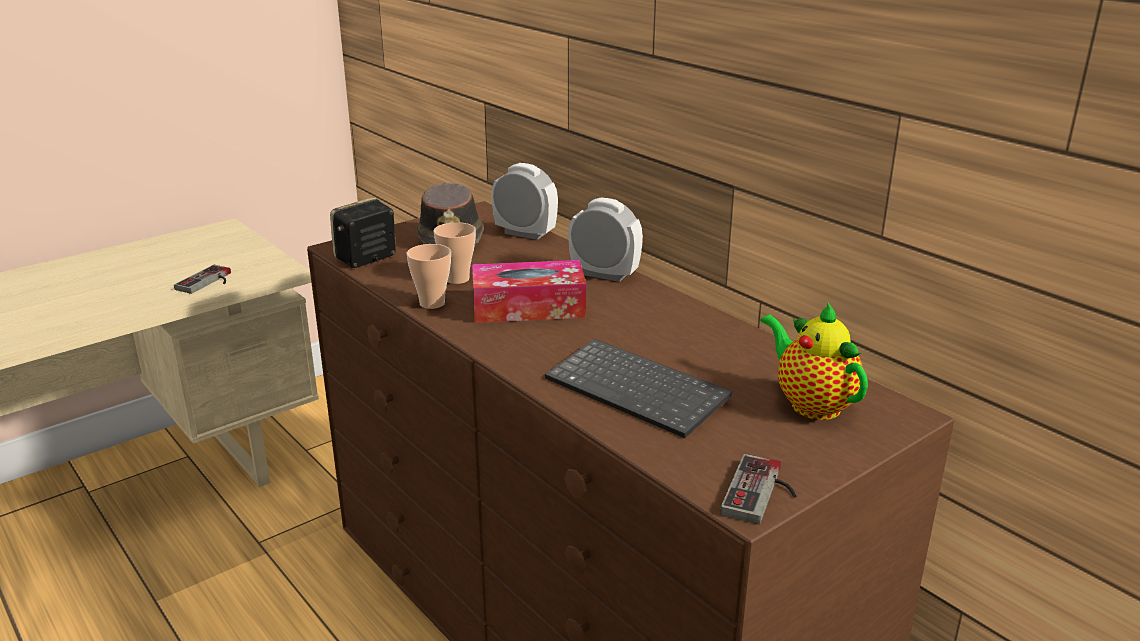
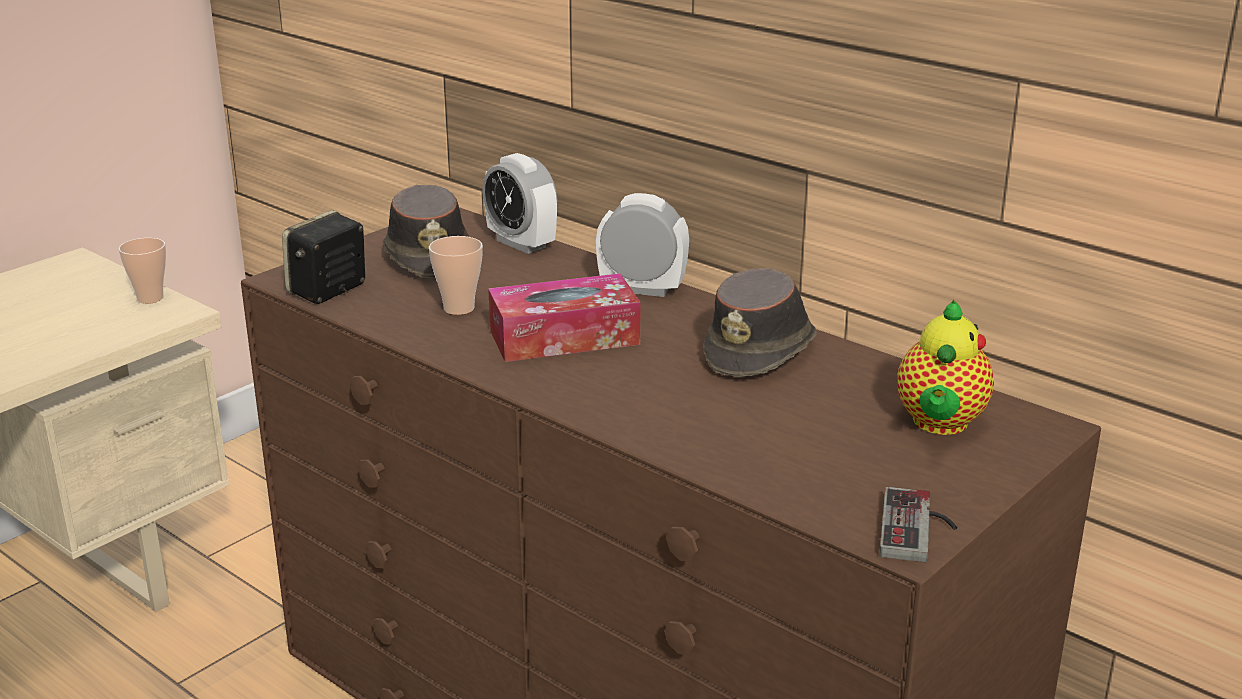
camera: 10 degrees left, 0 degrees up
game controller [174,265,231,294] -> none
cup [406,244,451,309] -> cup moved to [118,238,166,304]
alarm clock [491,163,558,240] -> alarm clock turned 150 degrees counterclockwise [482,153,557,254]
keyboard [545,339,732,438] -> none
teapot [760,301,868,420] -> teapot turned 120 degrees counterclockwise [897,300,994,435]
none -> brown hat [703,268,817,377]

